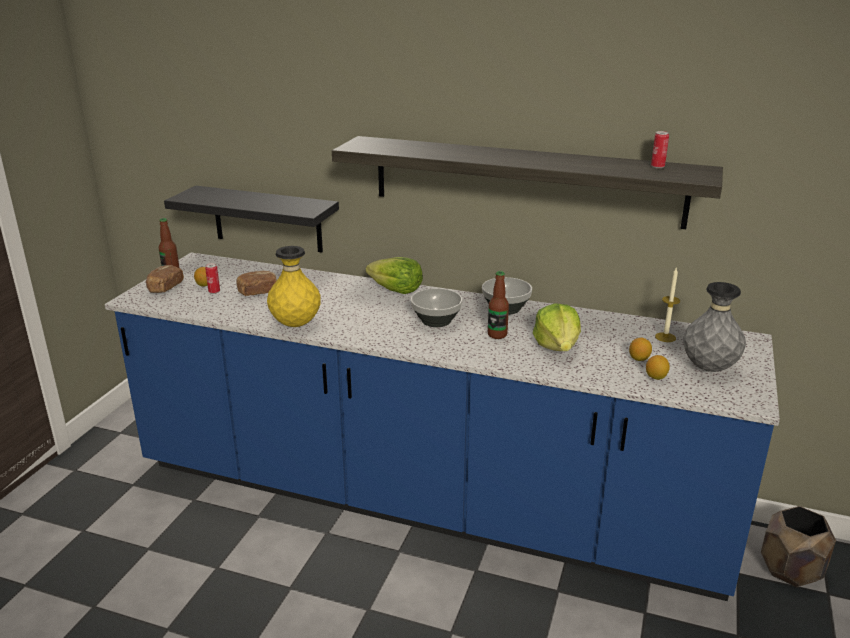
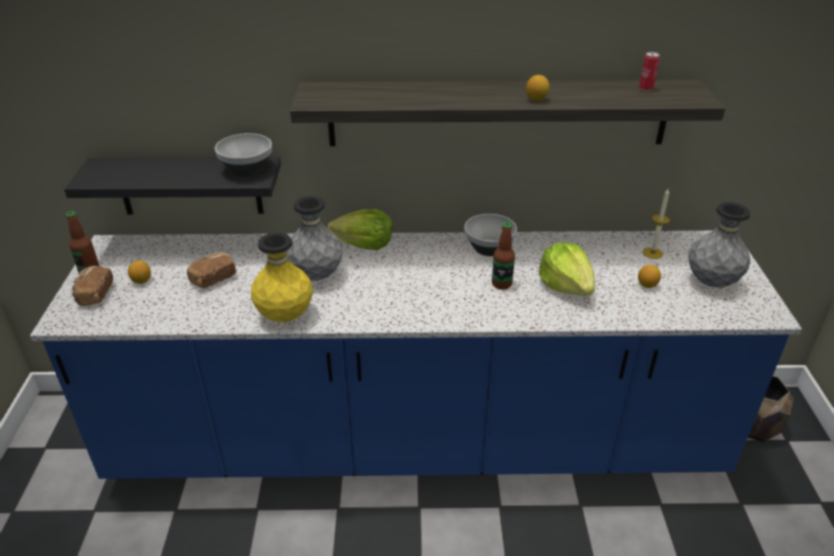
camera: 20 degrees left, 10 degrees up
can [205,263,220,294] -> none
bowl [411,288,463,327] -> bowl moved to [215,133,272,176]
lemon [646,355,670,380] -> lemon moved to [526,75,550,101]
none -> grey vase [286,196,342,281]

